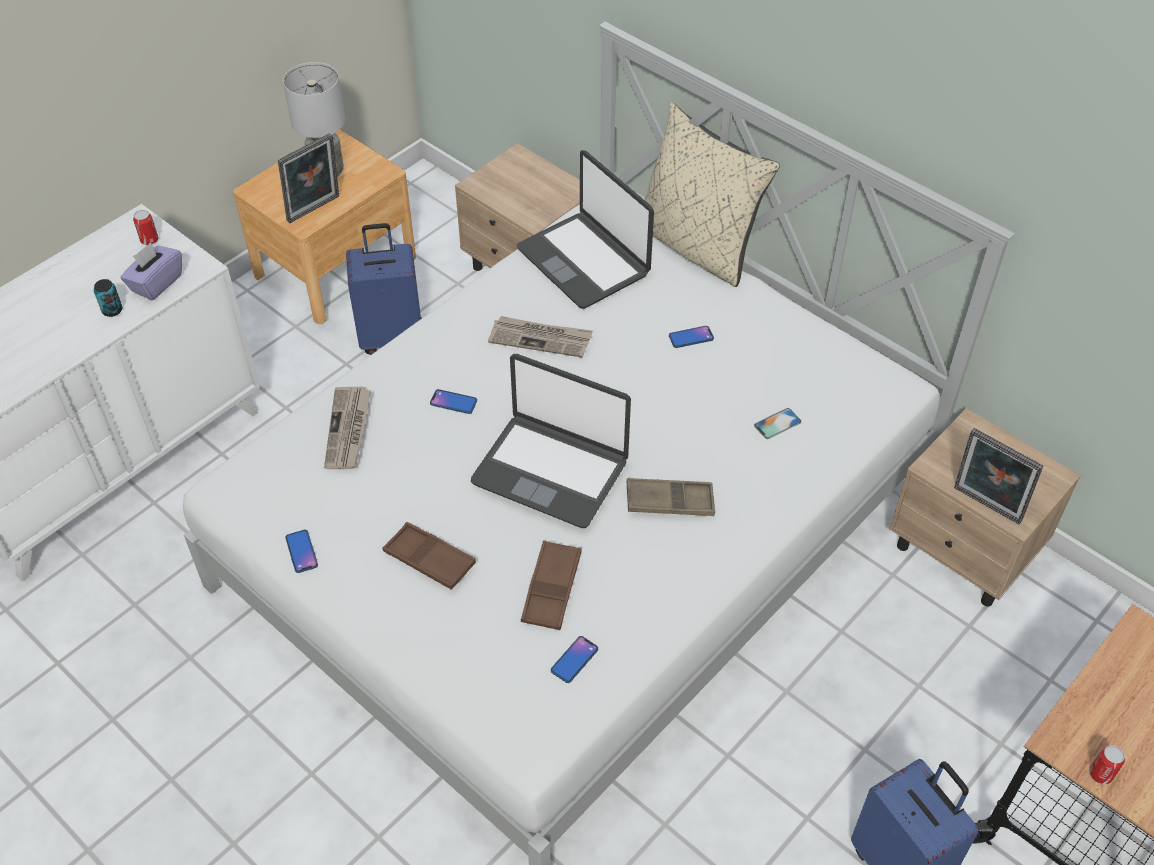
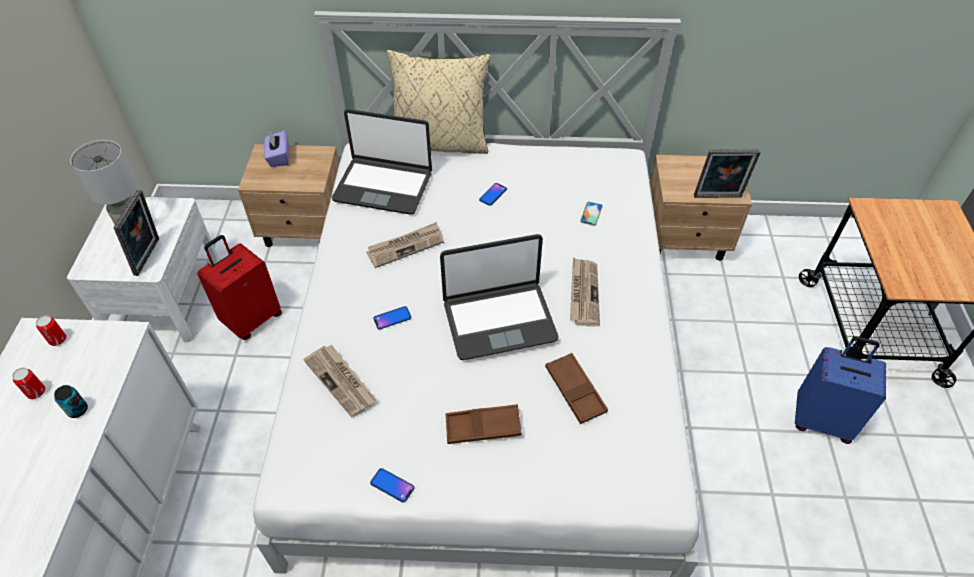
camera: 40 degrees left, 0 degrees up
purple tissue box [120,242,182,300] -> purple tissue box moved to [264,130,289,167]
brown nightstand [233,130,416,324] -> white nightstand [67,197,220,342]
blue suitcase [346,223,422,355] -> red suitcase [197,235,282,340]
phone [551,636,598,683] -> none
brown tray [627,478,715,516] -> newspaper [570,258,600,327]
can [1090,745,1125,784] -> can moved to [12,368,45,399]

